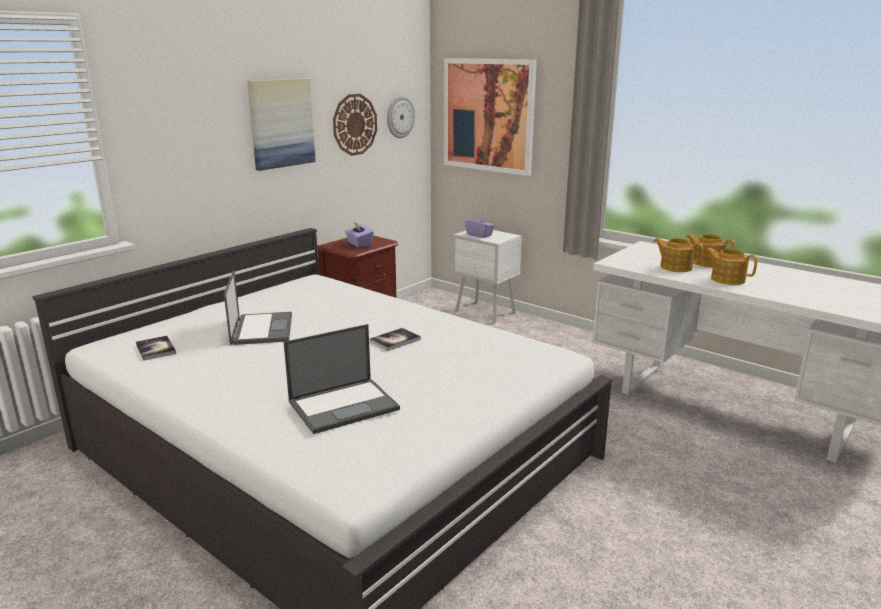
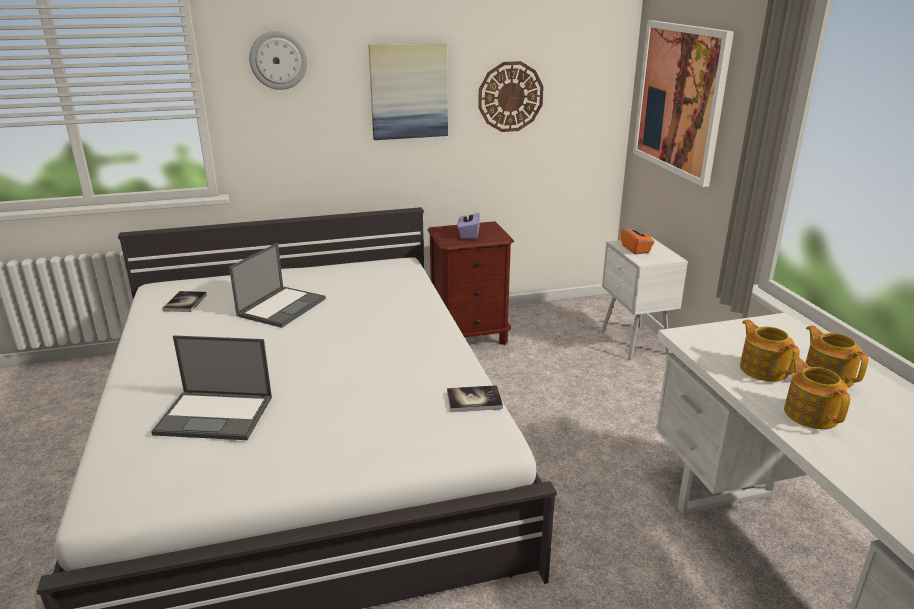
camera: 35 degrees right, 5 degrees up
book [370,328,421,351] -> book moved to [447,385,503,412]
wall clock [387,96,415,138] -> wall clock moved to [249,30,308,90]
purple tissue box [465,214,495,238] -> orange tissue box [621,223,655,254]

